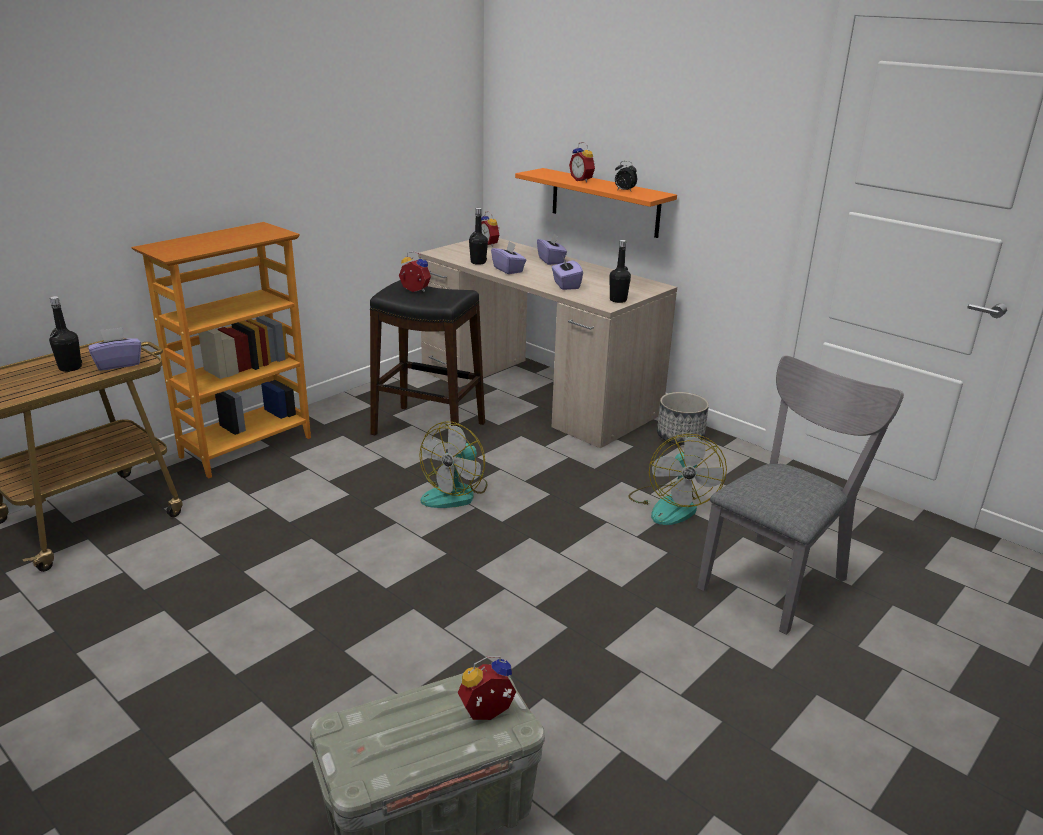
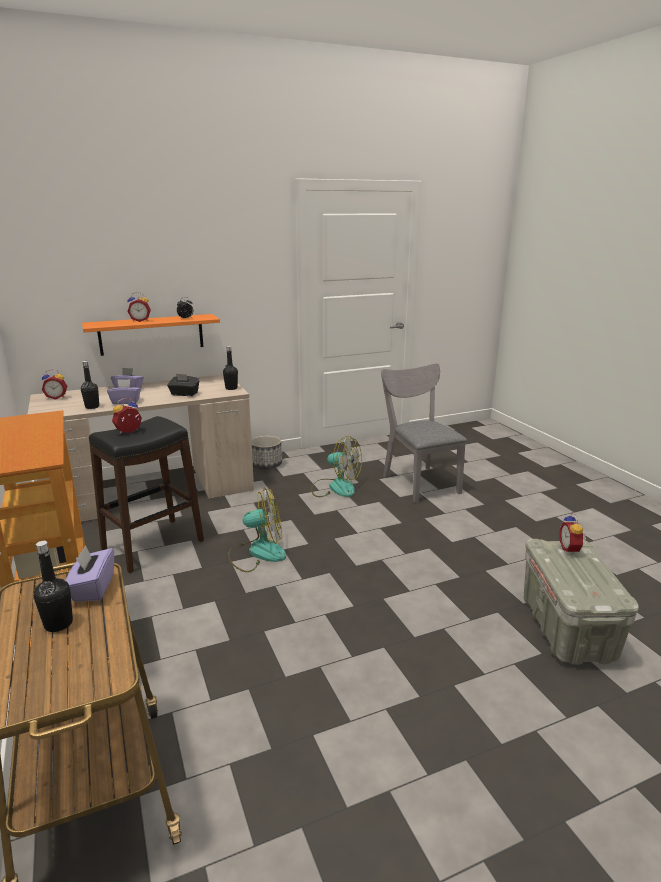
camera: 65 degrees left, 5 degrees down
fan [419,422,487,508] -> fan turned 60 degrees counterclockwise [228,487,286,572]
purple tissue box [552,257,583,290] -> black tissue box [167,374,200,396]

